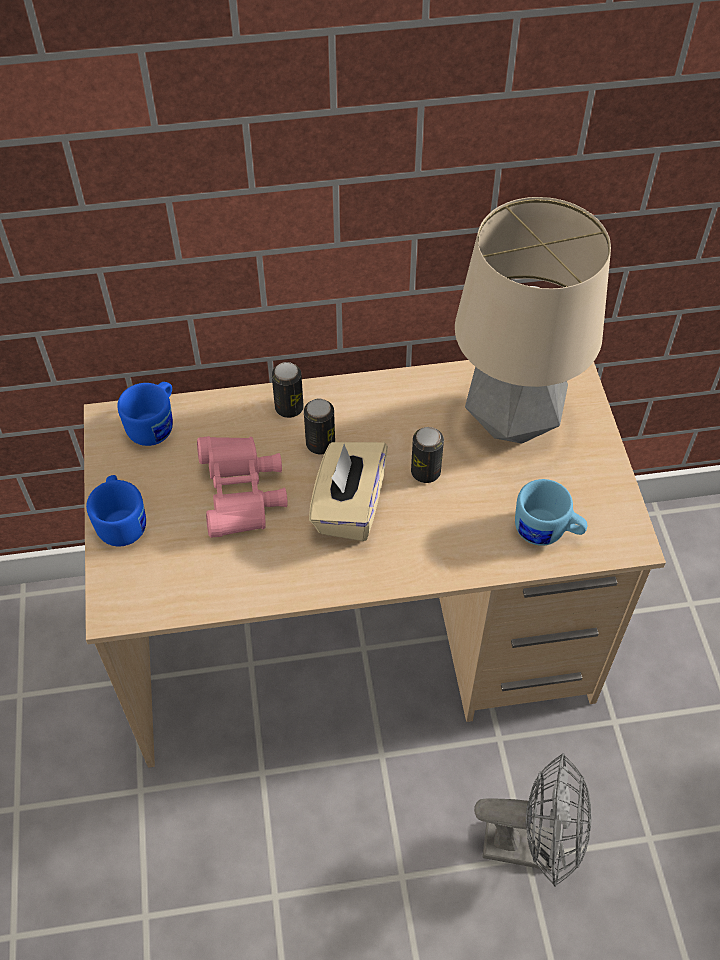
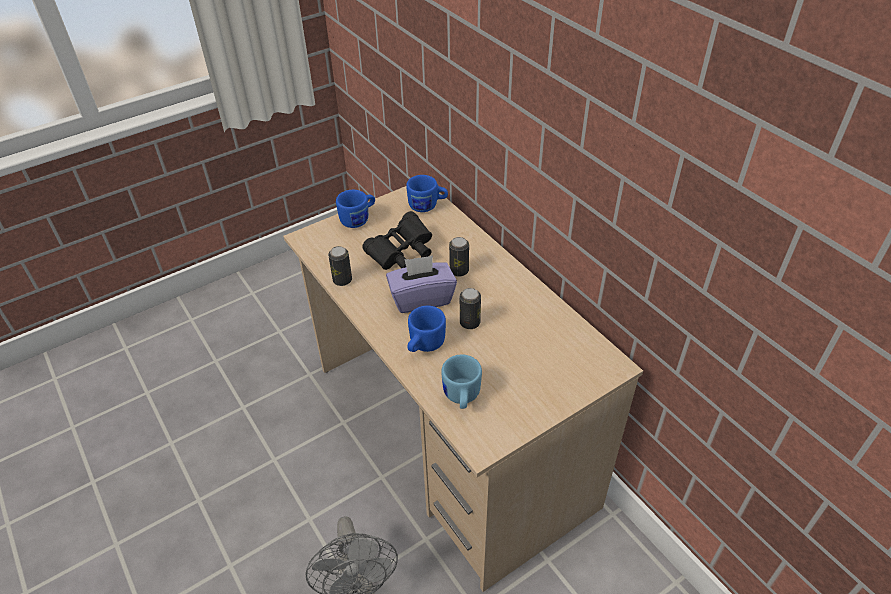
camera: 65 degrees right, 10 degrees down
pink binoculars [197,436,287,537] -> black binoculars [362,211,432,270]
can [272,362,304,418] -> can moved to [328,246,352,286]
beige tissue box [309,442,388,541] -> purple tissue box [386,255,457,313]
table lamp [455,197,611,444] -> none
none -> blue mug [407,306,446,352]

